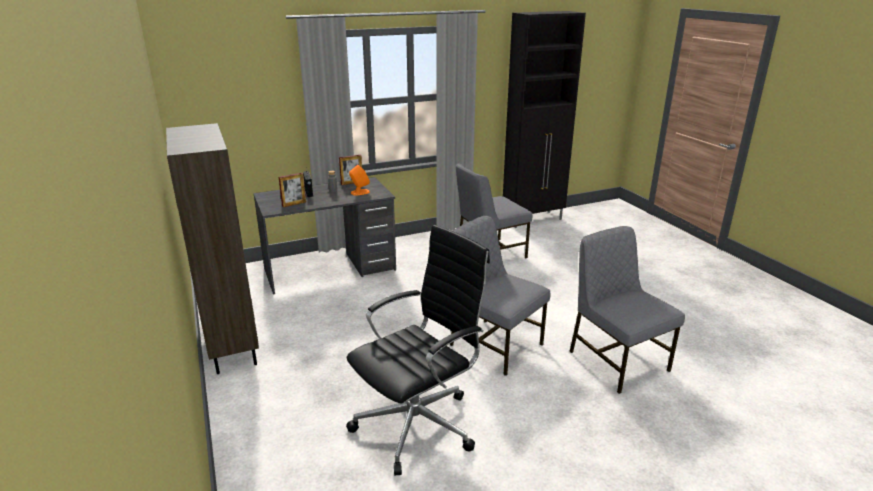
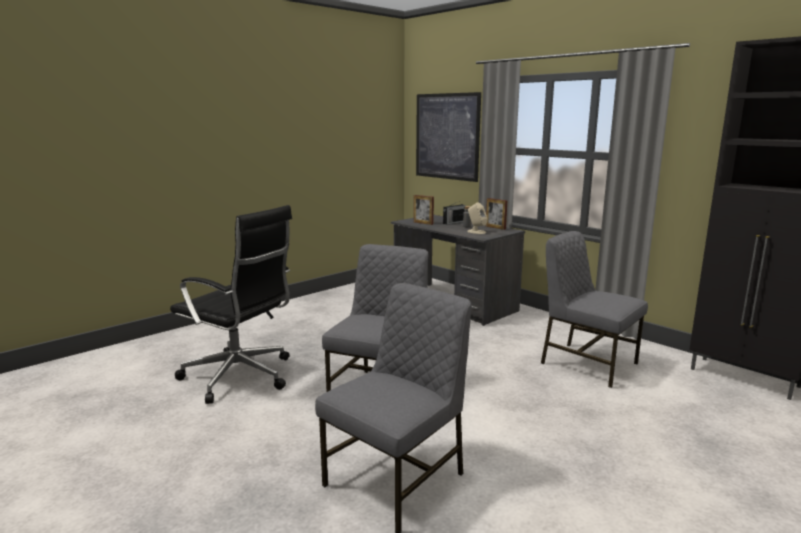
camera: 70 degrees right, 10 degrees down
brown bookcase [166,123,259,374] -> none
orange speaker [349,164,370,195] -> beige speaker [467,203,488,234]
none -> picture [416,92,481,182]

